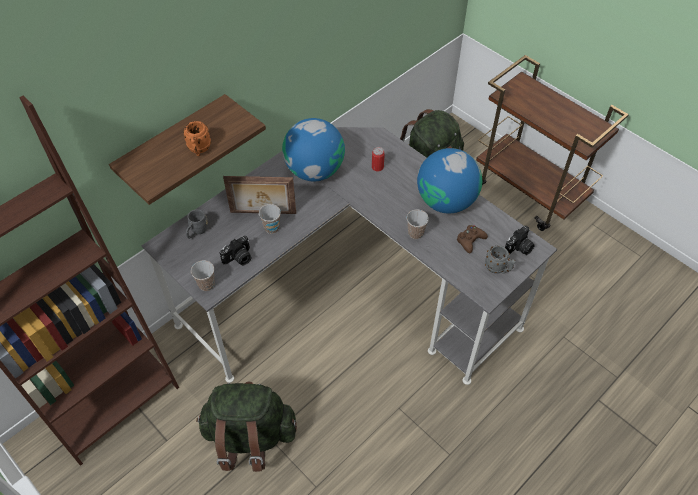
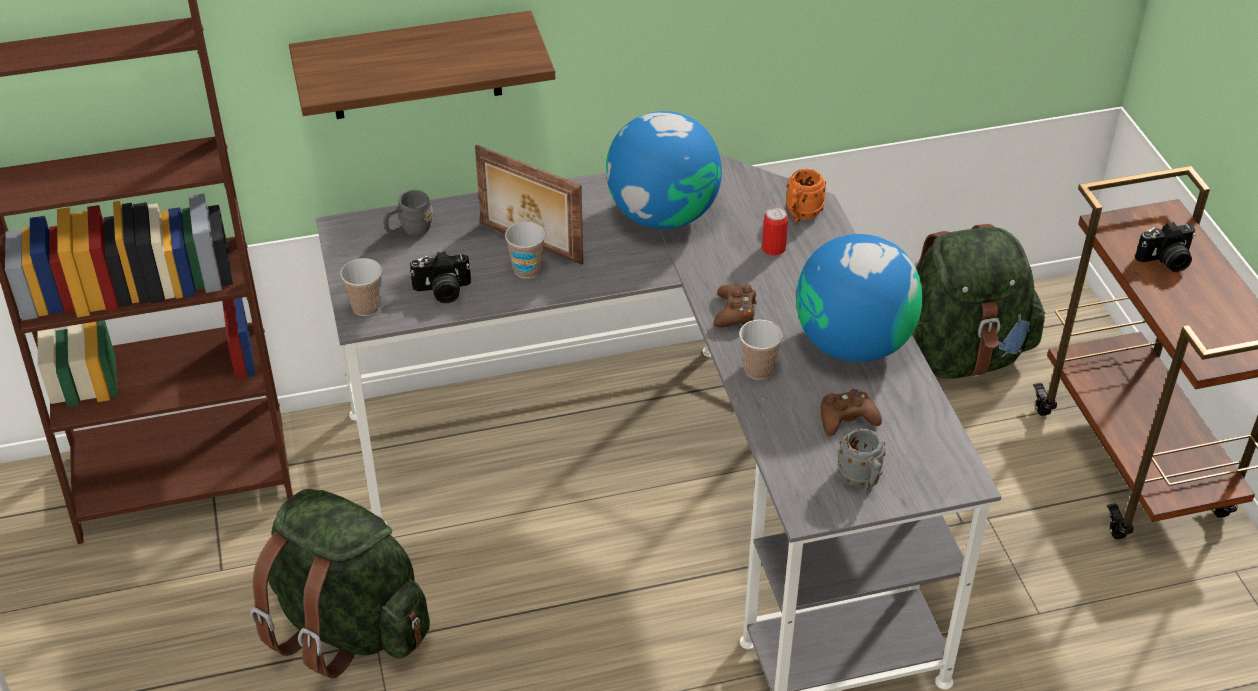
camera: 30 degrees right, 10 degrees down
orange mug [183,121,211,156] -> orange mug moved to [786,169,826,222]
camera [505,226,535,255] -> camera moved to [1135,222,1196,272]
none -> brown game controller [714,284,757,328]

